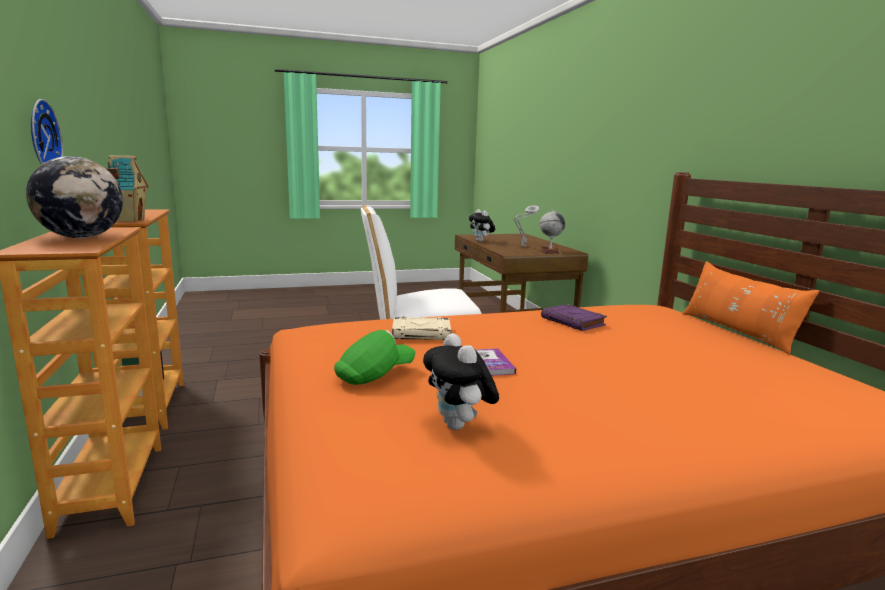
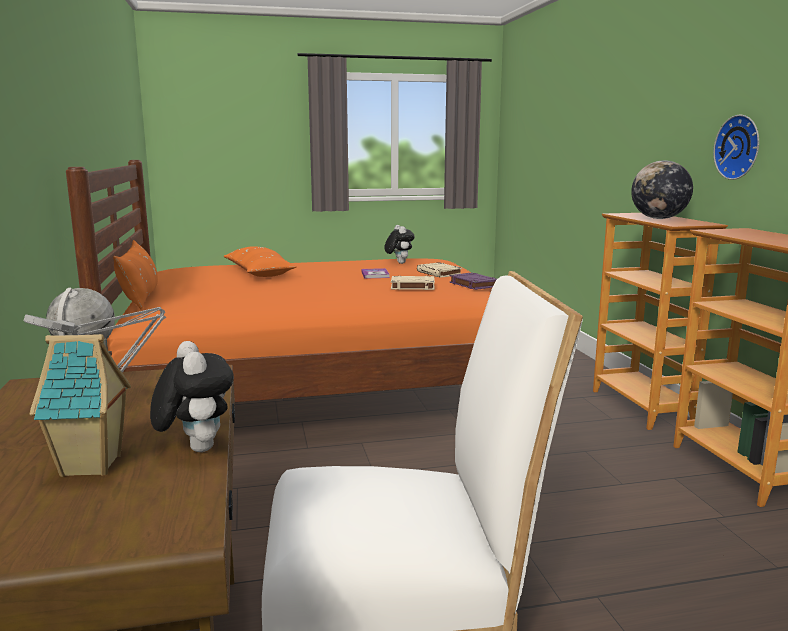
camera: 175 degrees left, 0 degrees up
toy house [107,155,149,222] -> toy house moved to [30,334,131,477]
green cap [334,330,416,385] -> beige book [417,262,462,278]
purple book [541,304,607,331] -> purple book moved to [449,272,497,290]
none -> orange pillow [224,246,297,277]

